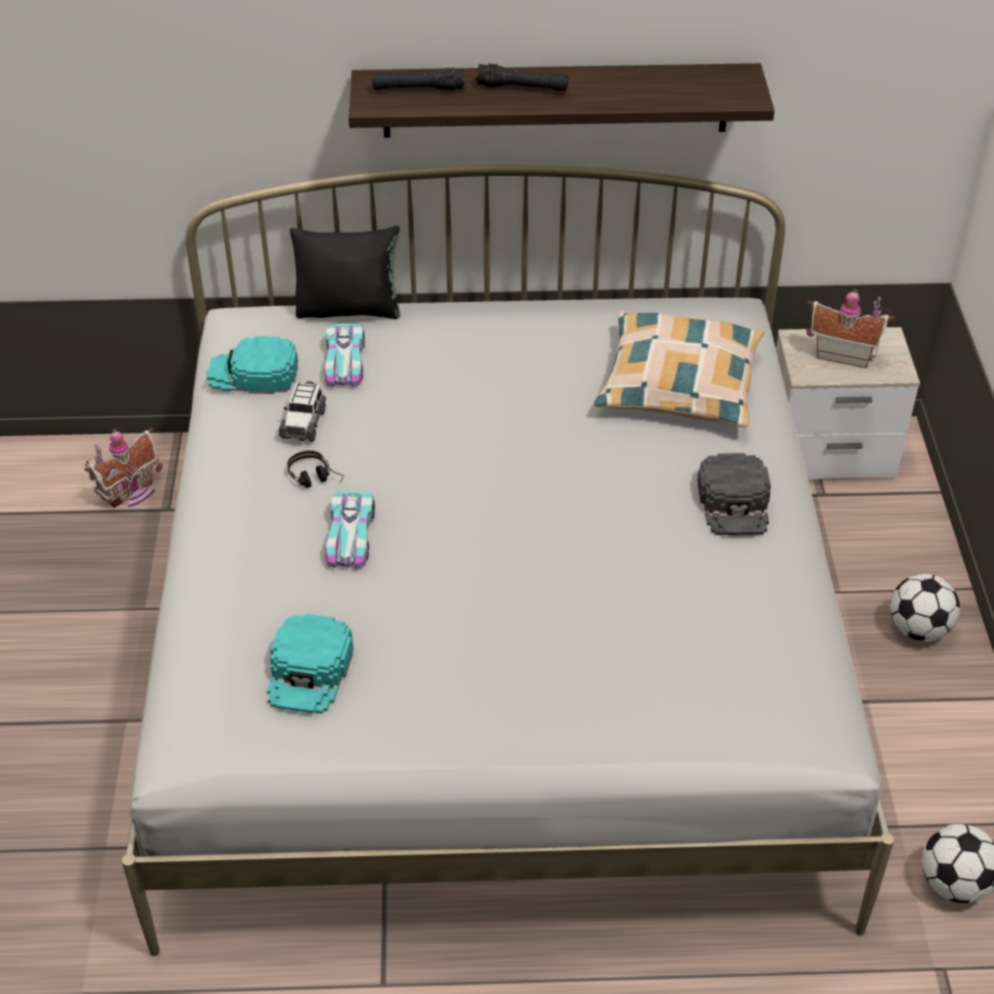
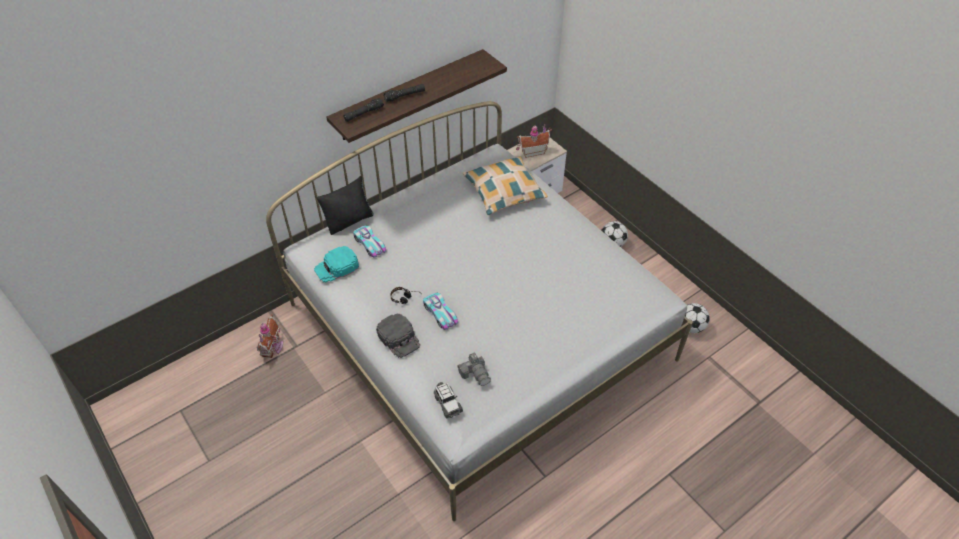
camera: 35 degrees left, 5 degrees up
turquoise cap [267,614,354,714] -> camera [457,353,491,386]
toy car [279,381,326,442] -> toy car moved to [434,382,463,418]
black cap [697,453,771,535] -> black cap moved to [376,313,420,358]

